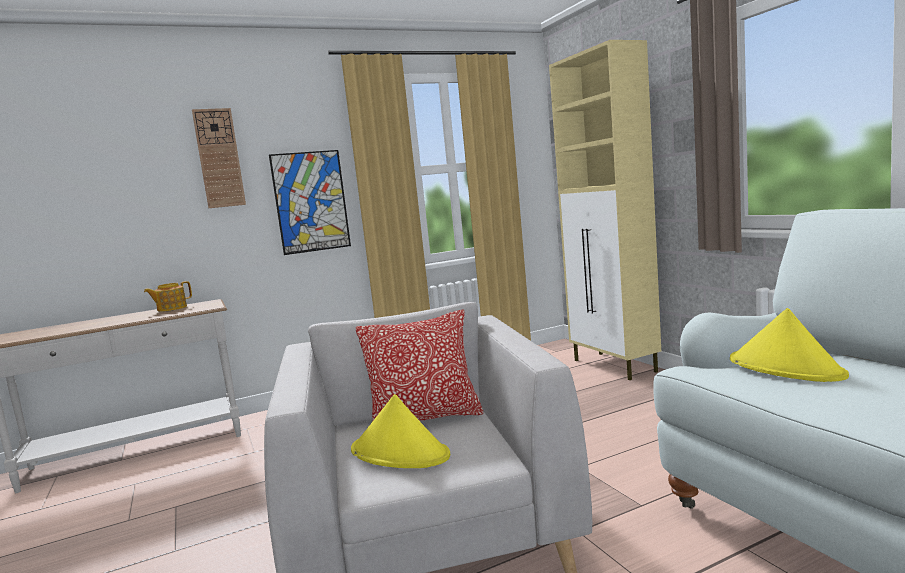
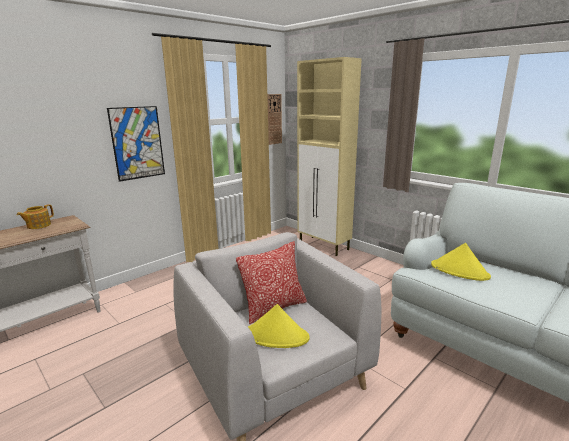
camera: 20 degrees left, 10 degrees up
wall clock [192,108,246,208] -> wall clock moved to [267,94,282,145]

